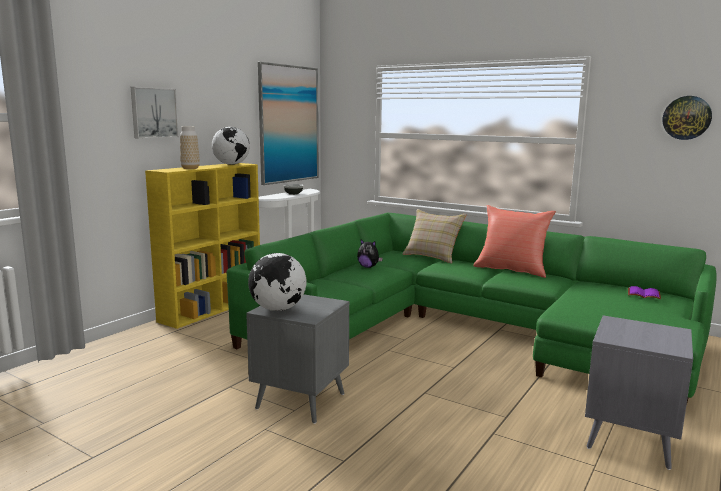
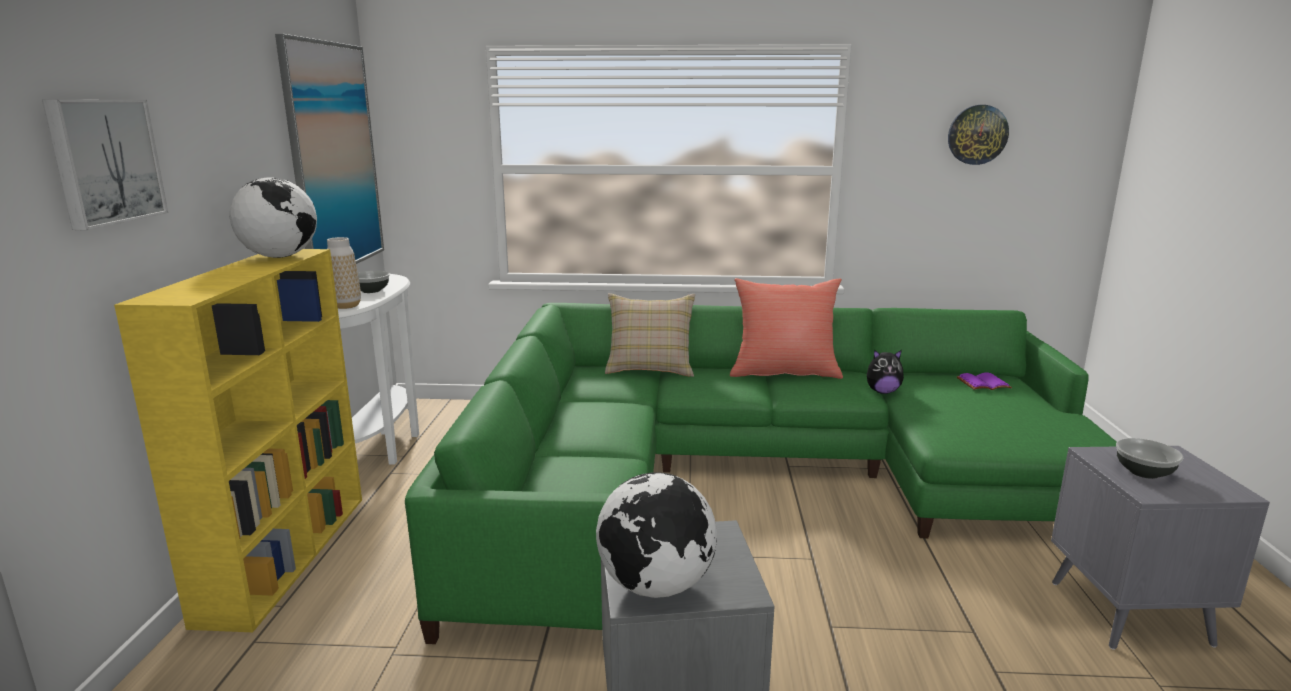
camera: 30 degrees left, 5 degrees up
vase [180,126,200,169] -> vase moved to [327,237,361,309]
plush toy [357,239,383,268] -> plush toy moved to [867,350,904,394]
none -> bowl [1116,438,1183,479]

